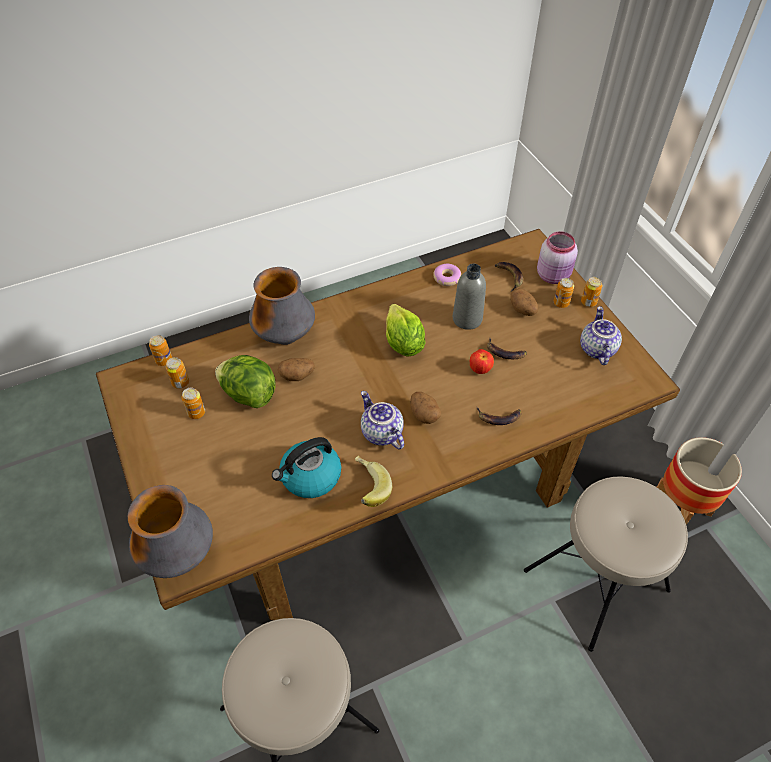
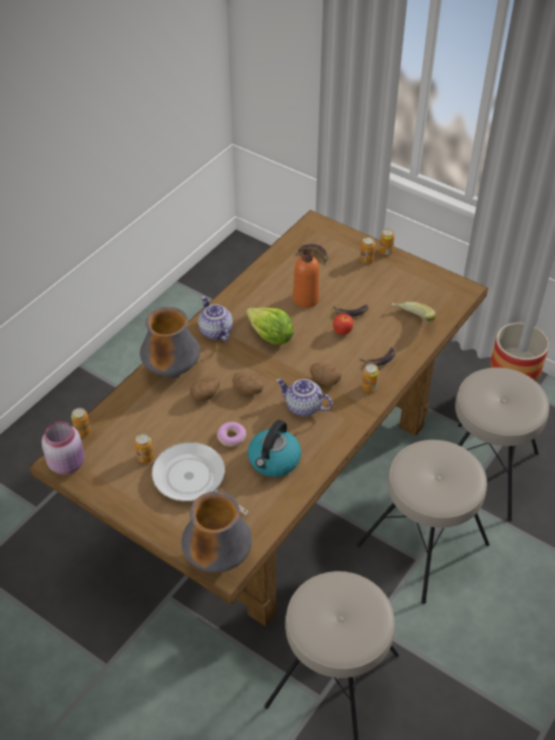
camera: 30 degrees left, 5 degrees down
can [166,357,189,389] -> can moved to [362,364,379,392]
lettuce [215,355,276,408] -> none
banana [355,456,392,507] -> banana moved to [391,302,436,322]
donut [433,264,461,286] -> donut moved to [217,422,246,447]
grey bottle [453,264,486,330] -> orange bottle [293,249,319,308]
potato [510,288,538,316] -> potato moved to [232,372,264,395]
pink jar [537,232,578,284] -> pink jar moved to [42,422,84,475]
teapot [580,306,622,365] -> teapot moved to [198,296,233,342]
none -> frying pan [152,442,249,515]
none -> beige stool [357,440,490,604]

